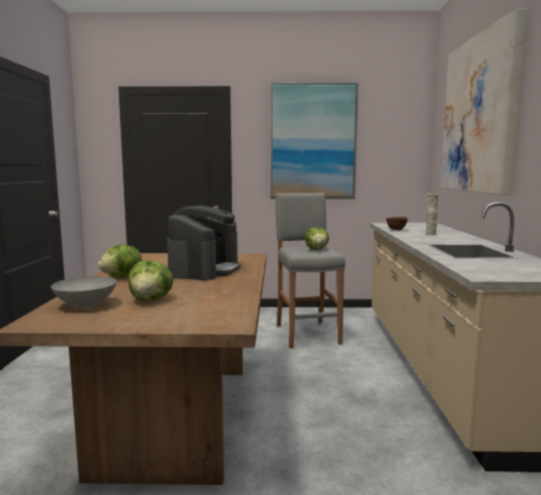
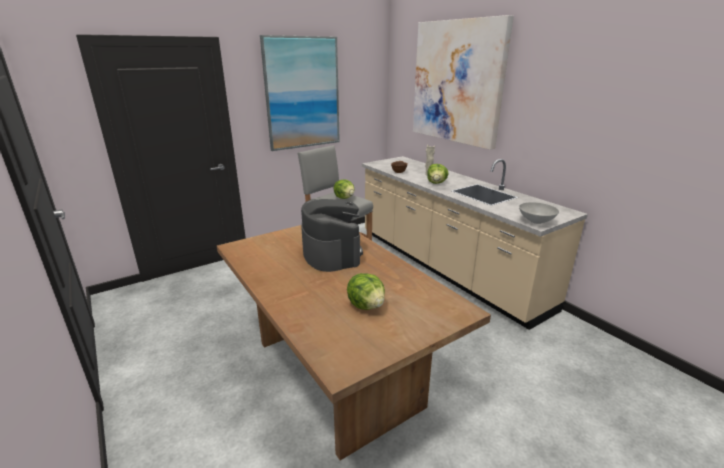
camera: 35 degrees left, 15 degrees up
grey bowl [51,276,117,308] -> grey bowl moved to [519,202,559,224]
lettuce [98,245,142,278] -> lettuce moved to [427,164,448,184]

